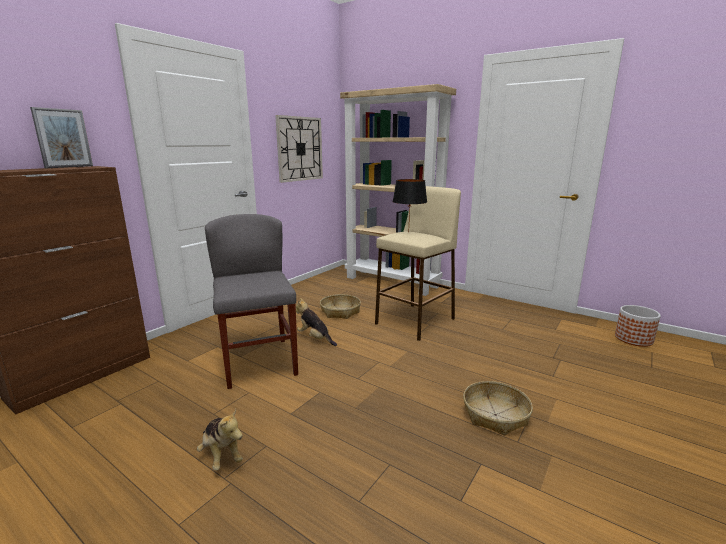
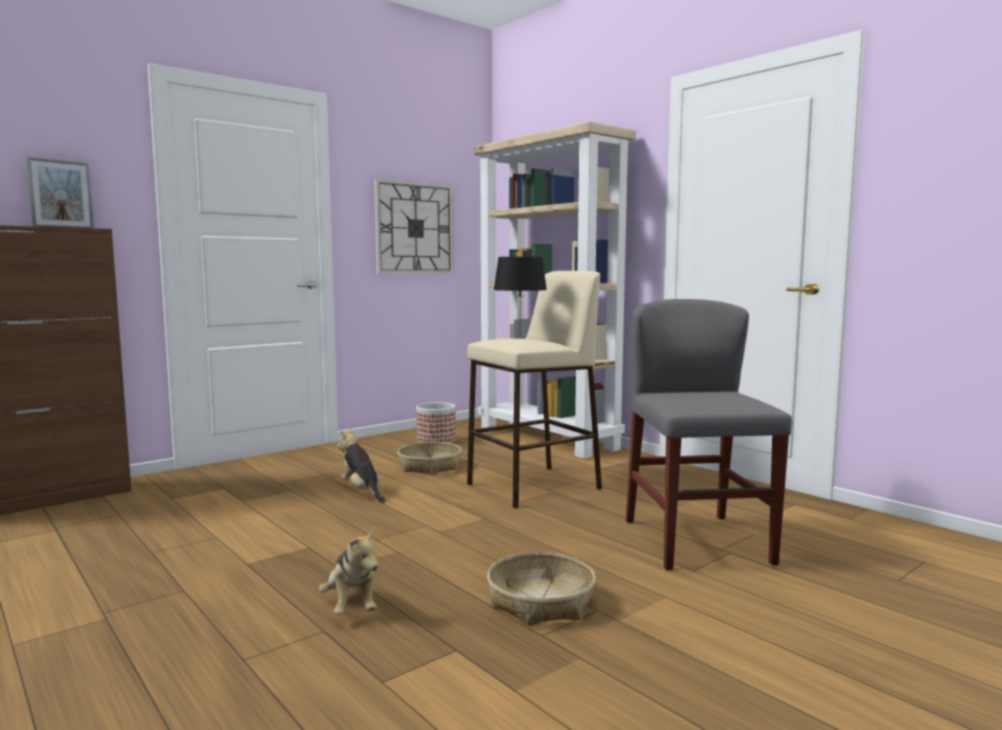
camera: 15 degrees right, 10 degrees down
plush toy [197,409,243,470] -> plush toy moved to [319,527,378,614]
grey chair [205,214,298,389] -> grey chair moved to [626,299,792,570]
planter [615,305,661,347] -> planter moved to [416,402,456,443]

